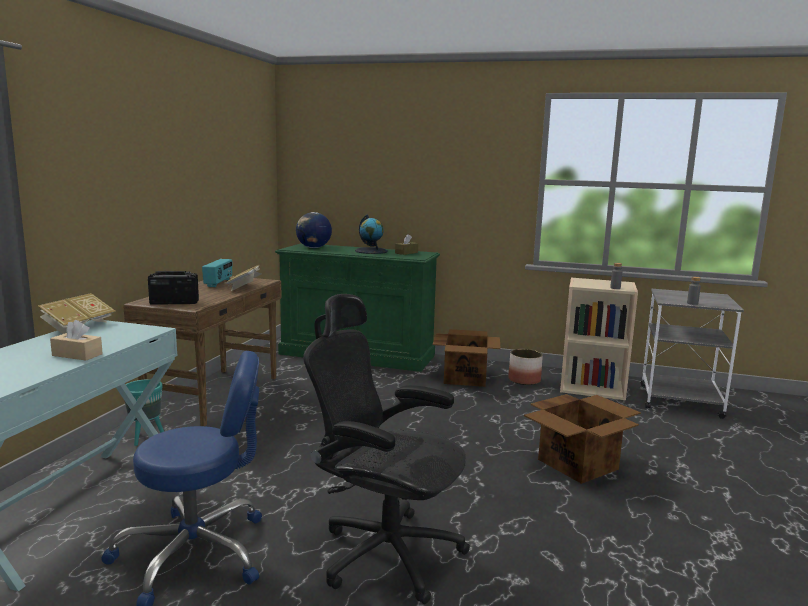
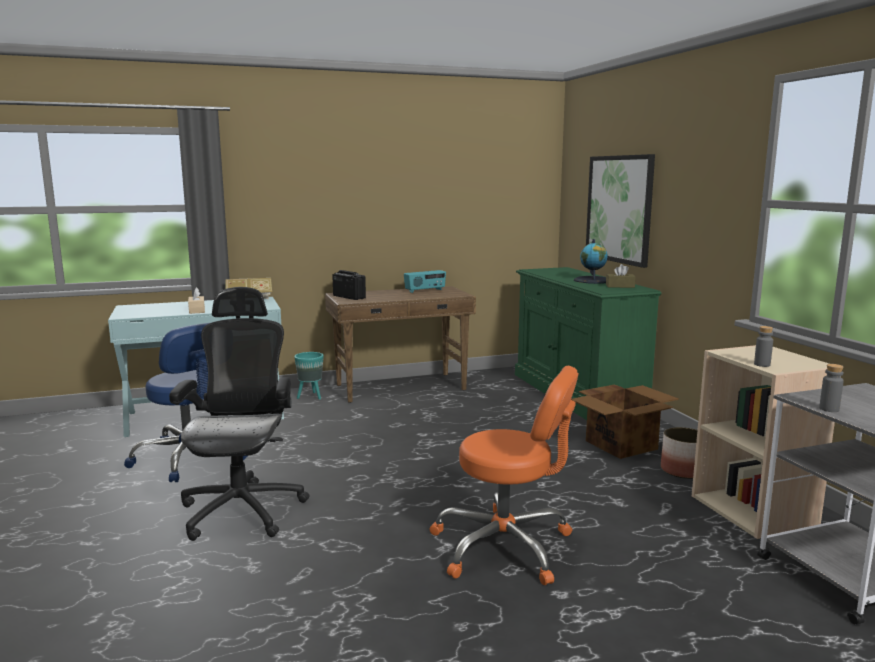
camera: 55 degrees right, 0 degrees up
book [225,264,261,291] -> none
globe [296,212,332,248] -> none
cardboard box [524,394,641,484] -> orange office chair [429,366,579,585]
none -> picture [586,154,655,268]

